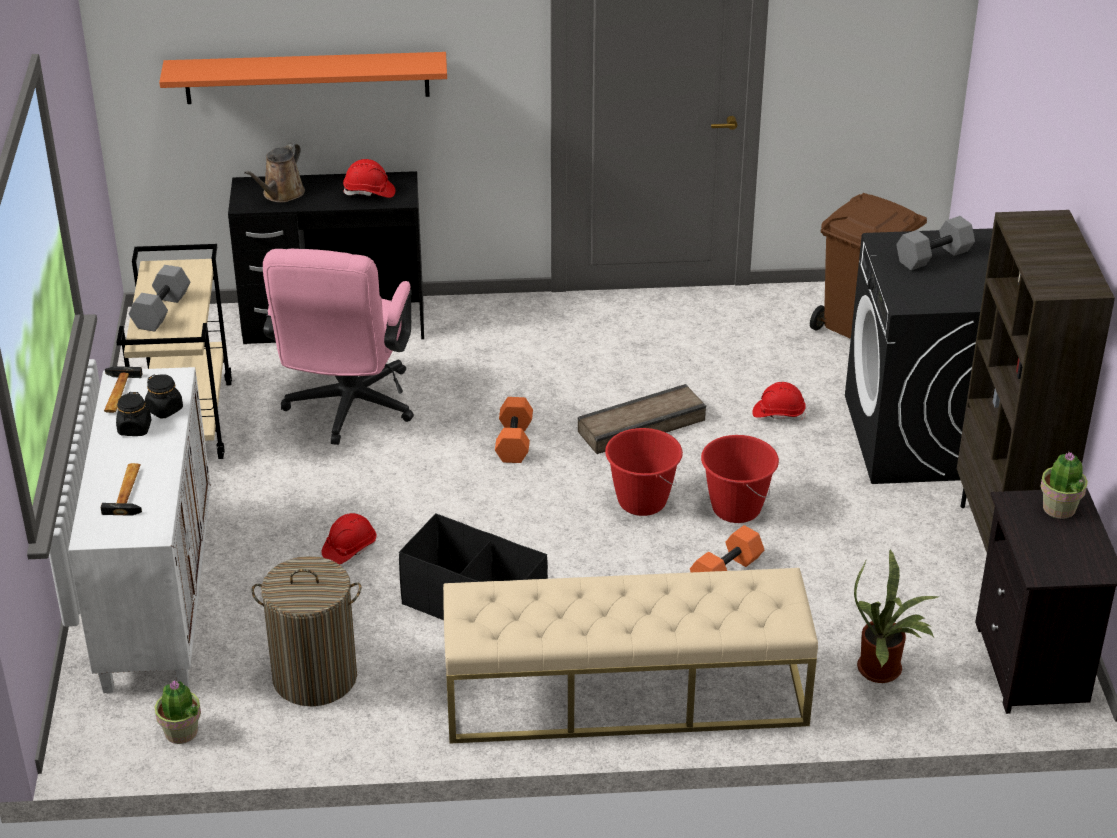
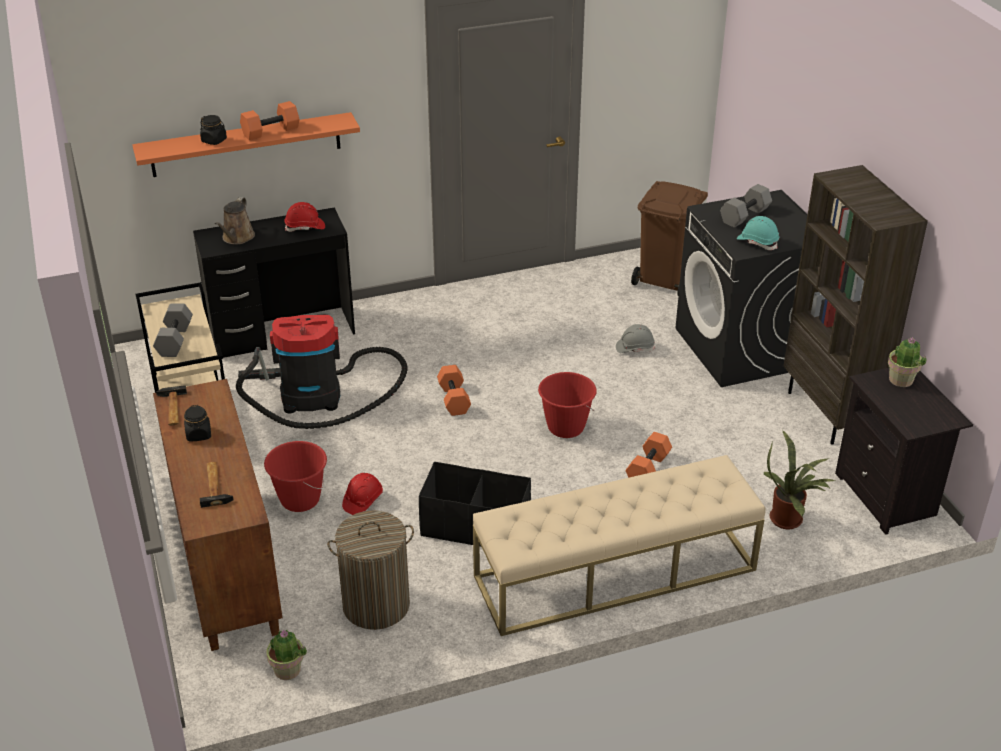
camera: 15 degrees left, 0 degrees up
white cabinet [68,367,211,693] -> brown cabinet [153,379,282,651]
black jar [145,374,183,418] -> black jar moved to [200,115,227,145]
pink office chair [263,249,414,445] -> vacuum cleaner [236,315,407,429]
crate [578,384,706,454] -> none
red bucket [701,435,779,523] -> red bucket moved to [264,441,327,512]
red hard hat [752,382,806,421] -> grey hard hat [616,324,655,353]
none -> orange dumbbell [240,101,299,140]
none -> turquoise hard hat [737,216,780,250]

